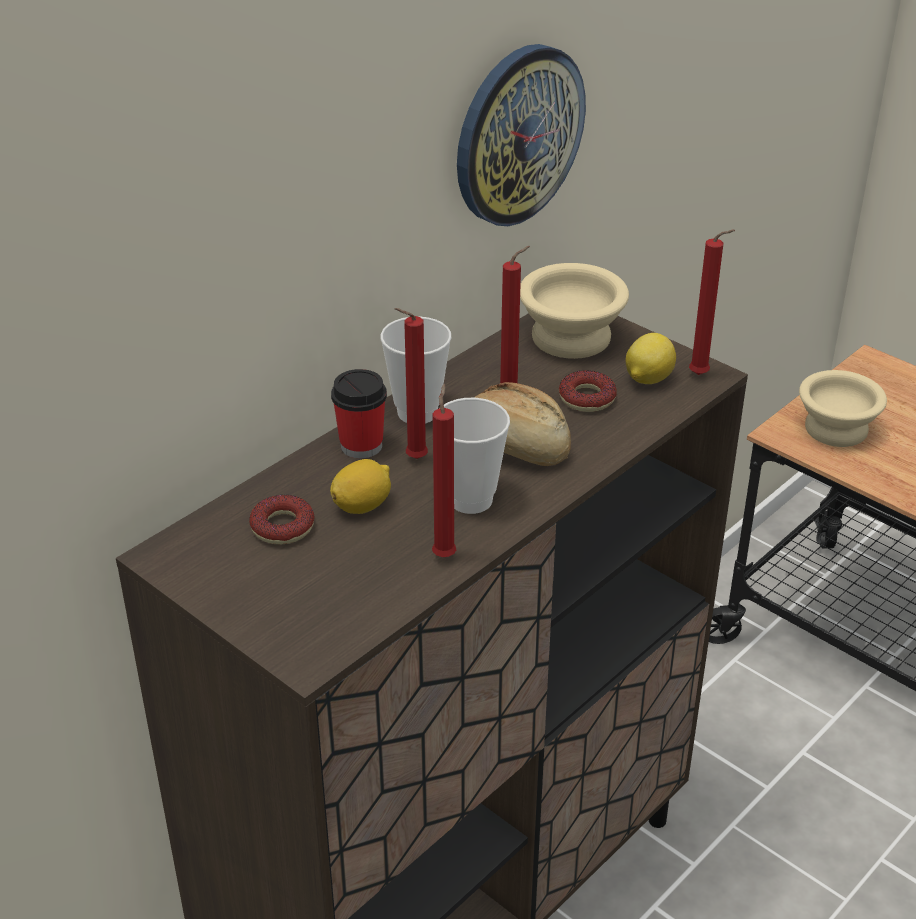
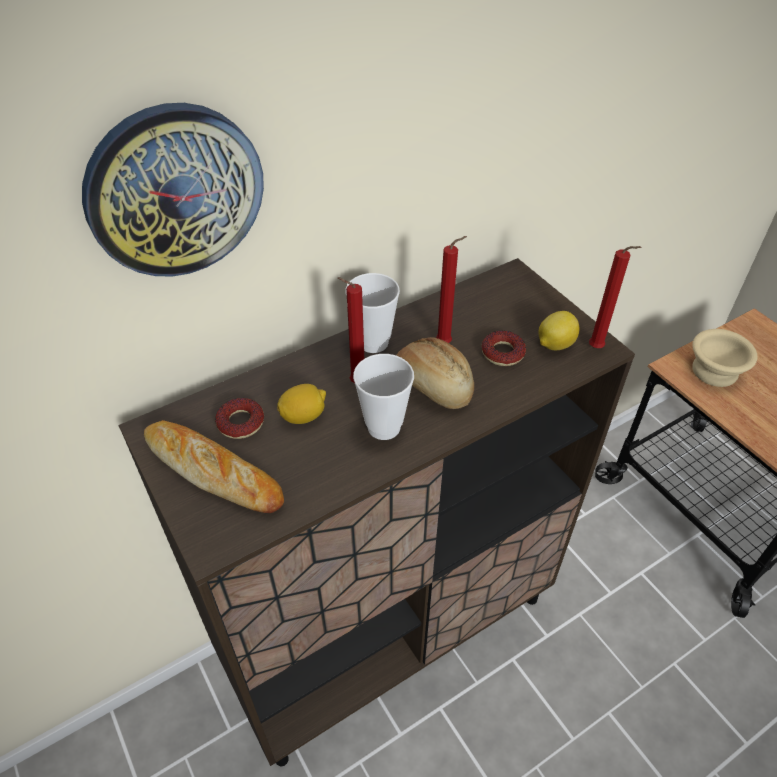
camera: 15 degrees right, 10 degrees up
cup [331,369,387,458] -> none
red candle [432,384,456,557] -> none
wall clock [457,44,586,226] -> wall clock moved to [82,103,264,276]
beige bowl [520,263,629,359] -> none
none -> bread [144,420,284,513]

